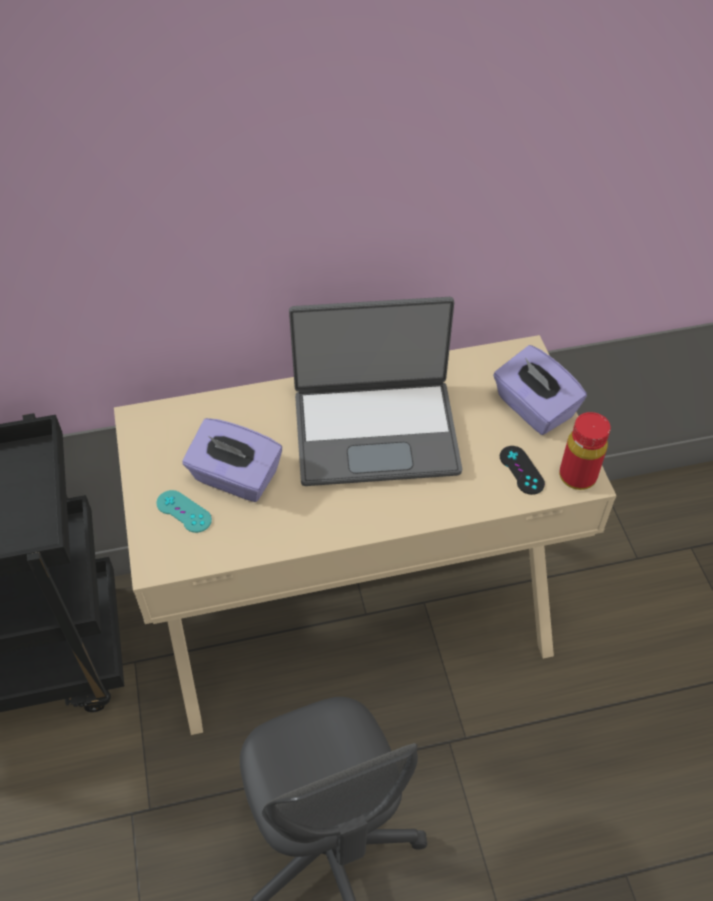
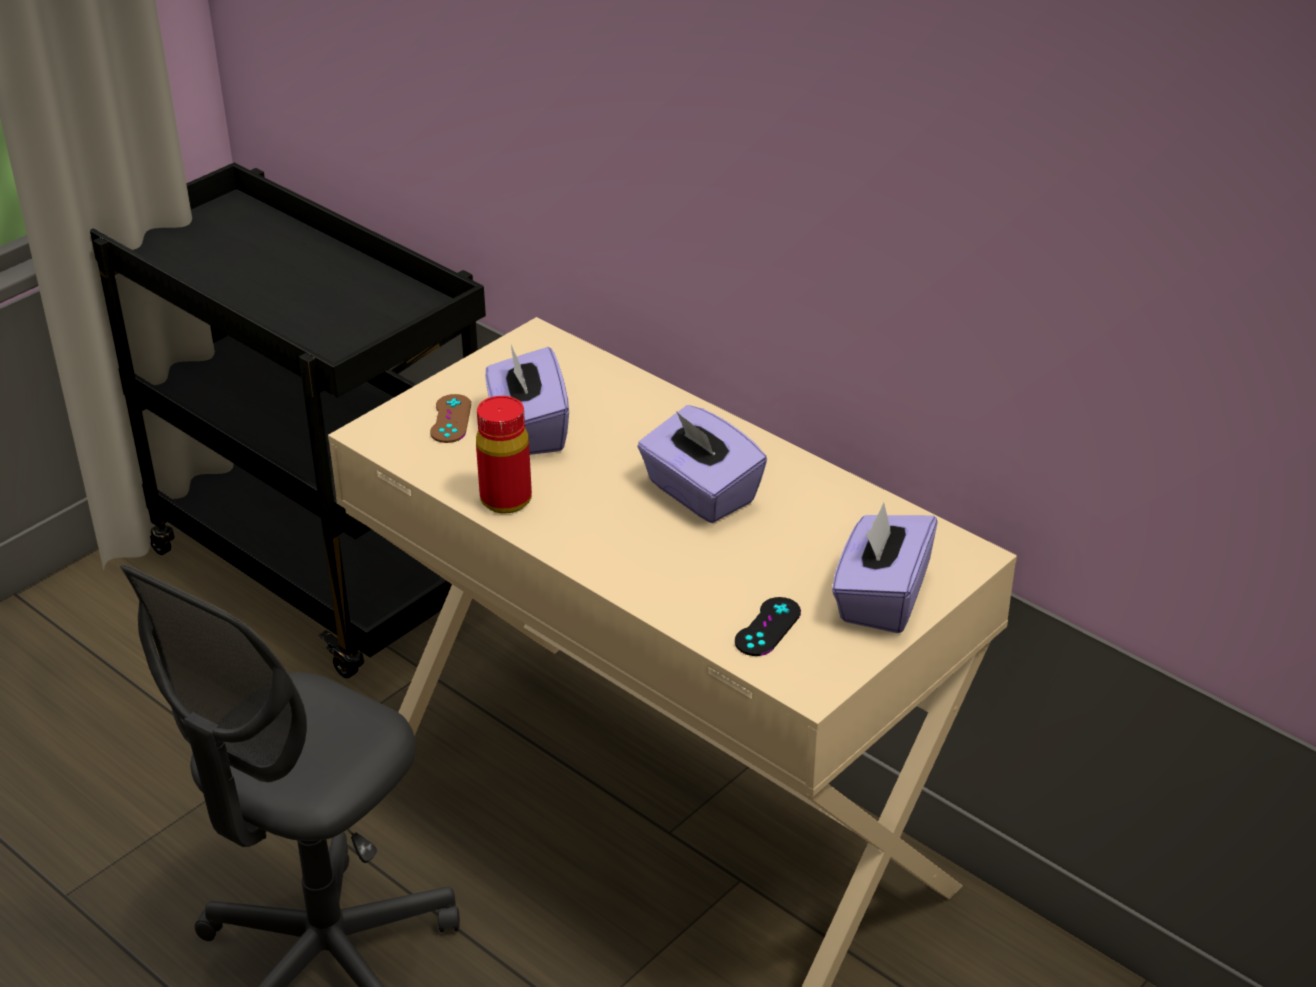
camera: 55 degrees right, 15 degrees down
turquoise game controller [157,490,212,533] -> brown game controller [430,394,471,443]
laptop [289,297,462,486] -> purple tissue box [637,405,767,523]
red bottle [559,412,611,490] -> red bottle moved to [476,396,532,514]

